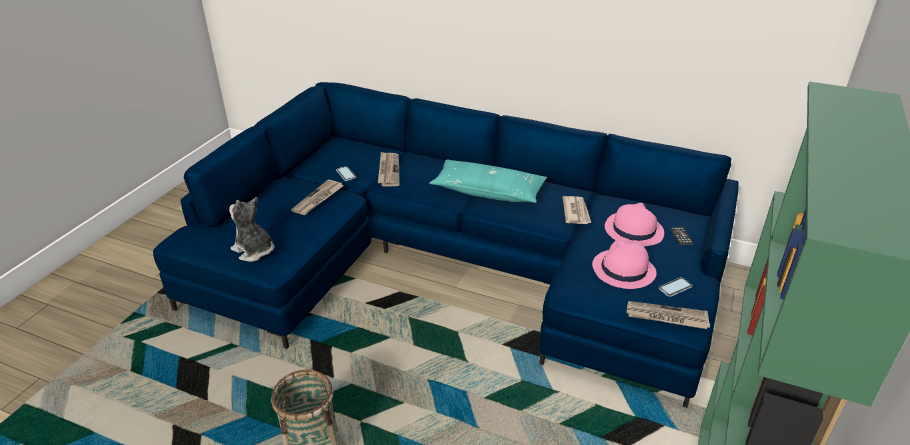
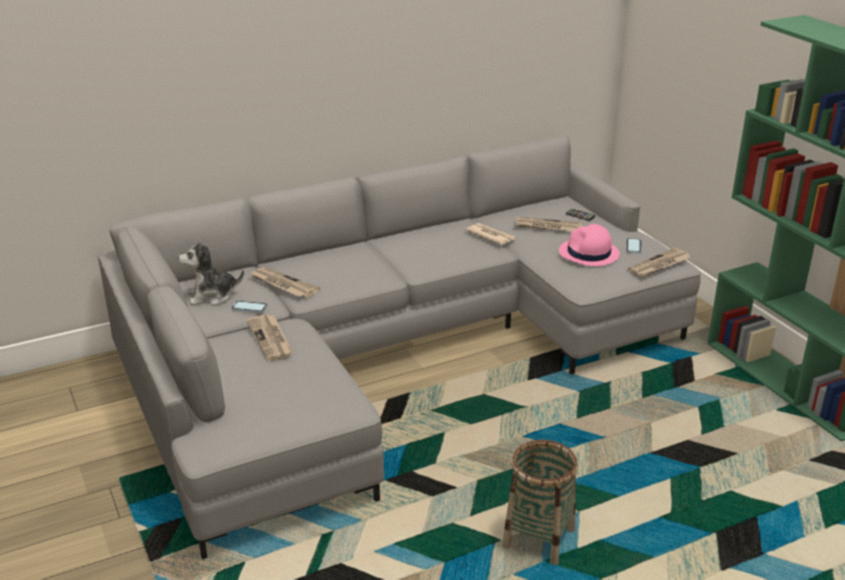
camera: 50 degrees left, 5 degrees down
blue sofa [153,82,739,408] -> grey sofa [98,136,701,559]
plush toy [229,197,275,262] -> plush toy moved to [178,239,244,306]
turquoise pillow [429,159,547,203] -> none
pink hat [605,203,664,247] -> newspaper [515,217,583,231]

